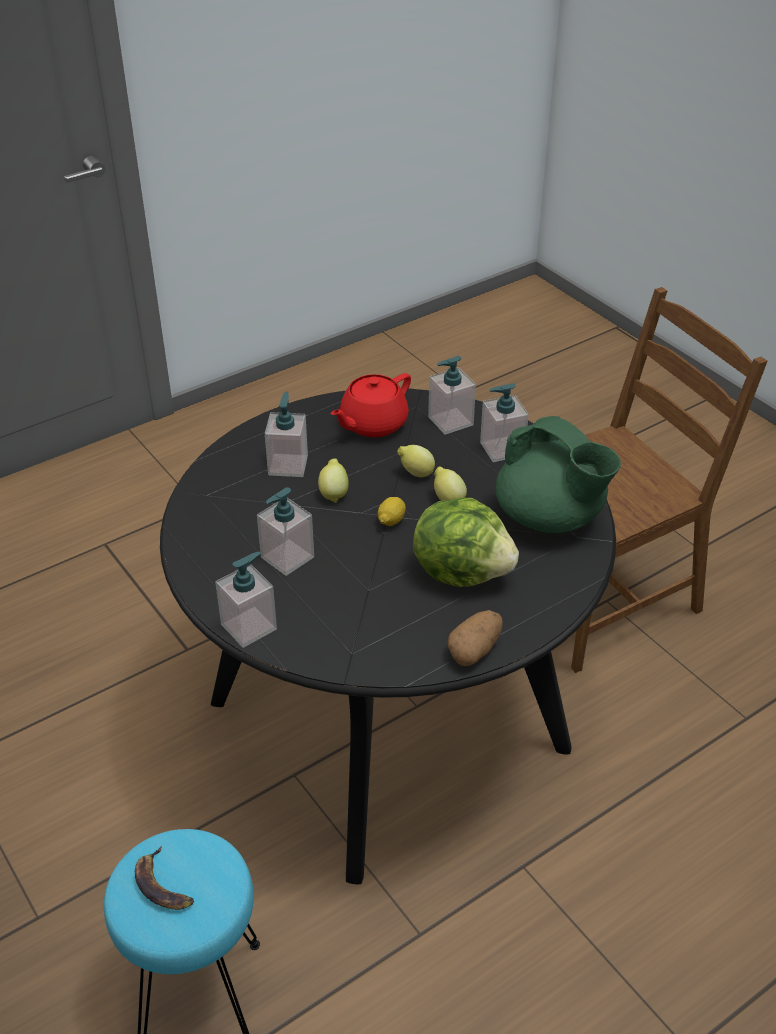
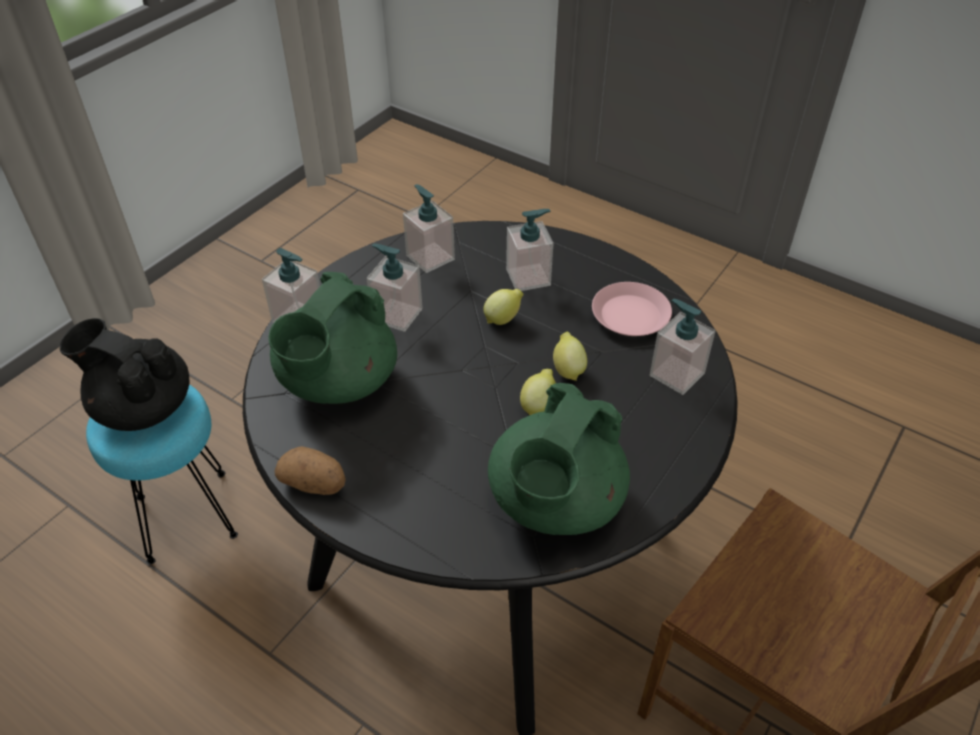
camera: 70 degrees right, 5 degrees up
banana [135,846,194,910] -> black teapot [60,318,189,431]
red teapot [330,373,411,438] -> pink plate [592,282,672,336]
lemon [377,497,406,526] -> none
lettuce [413,498,519,587] -> none
soap dispenser [480,383,529,462] -> soap dispenser moved to [403,184,455,273]
none -> green teapot [268,272,397,404]

